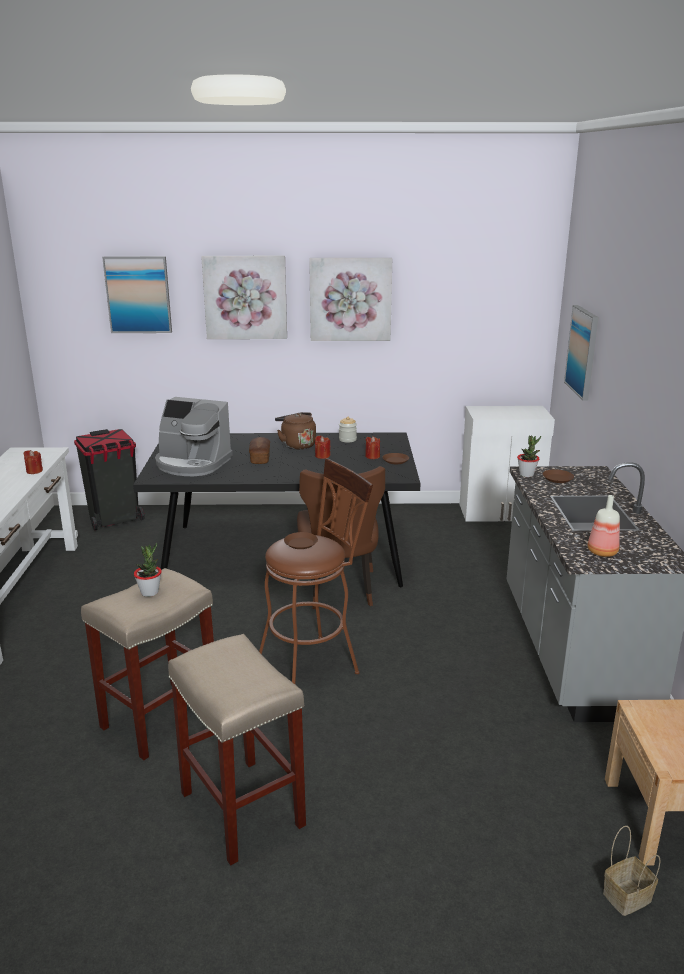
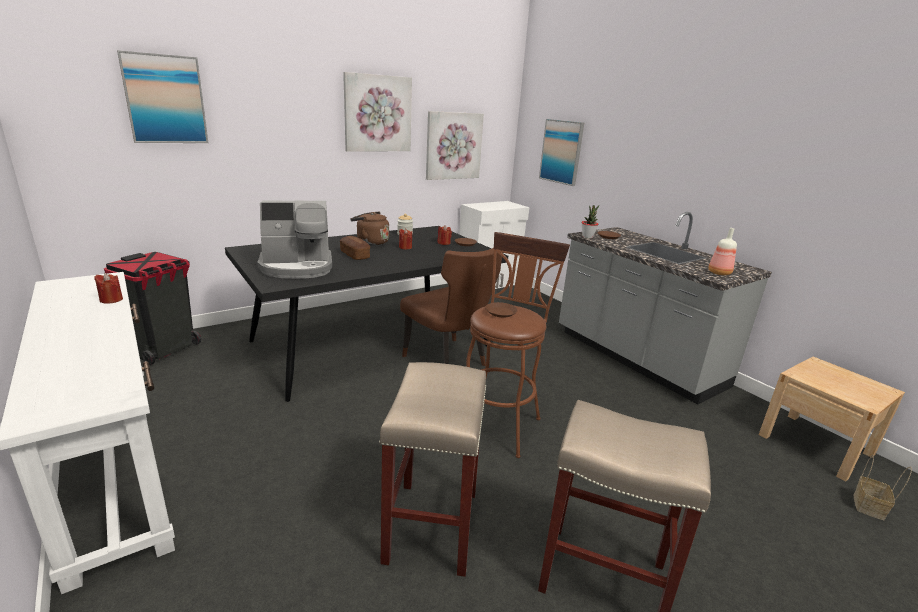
camera: 35 degrees left, 0 degrees up
potted plant [134,542,162,597] -> none
picture [201,256,287,339] -> picture moved to [426,111,484,180]

